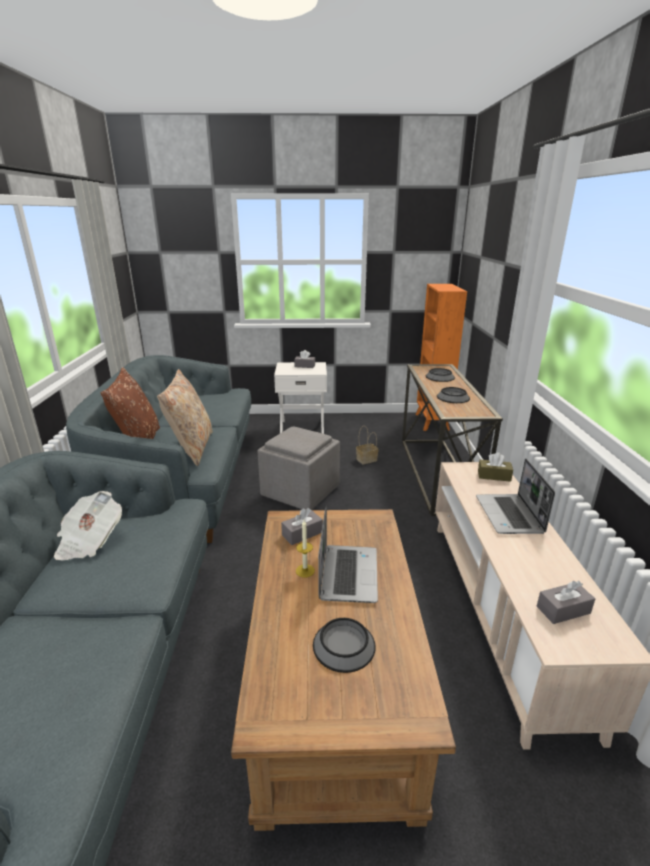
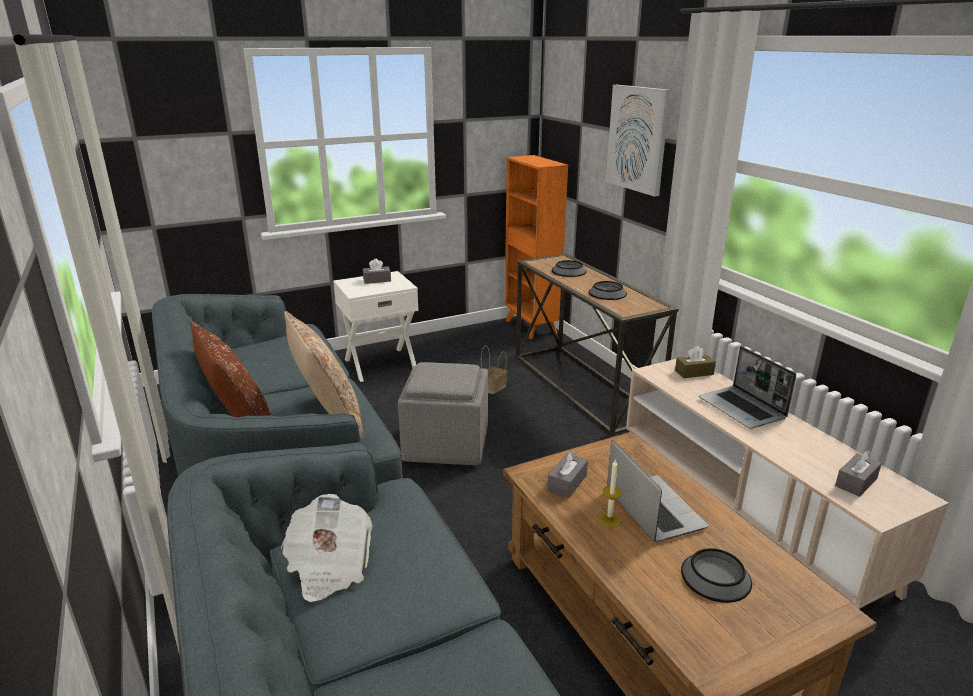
camera: 25 degrees left, 0 degrees up
none -> picture [606,85,671,197]

